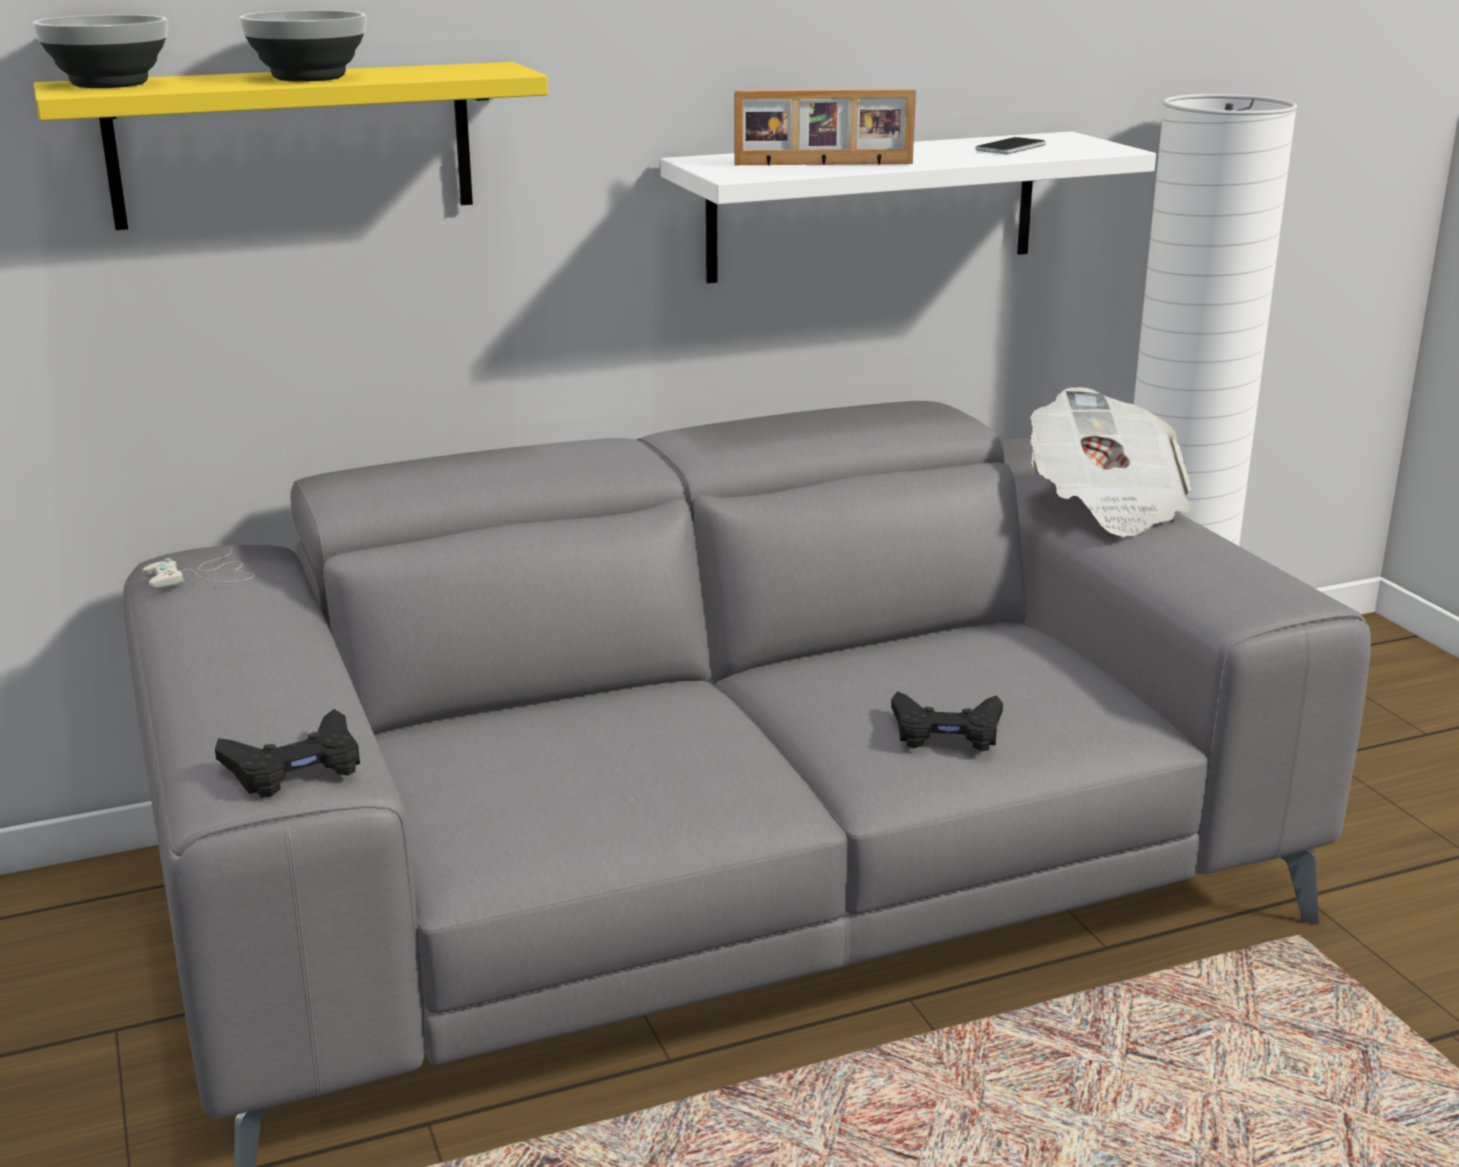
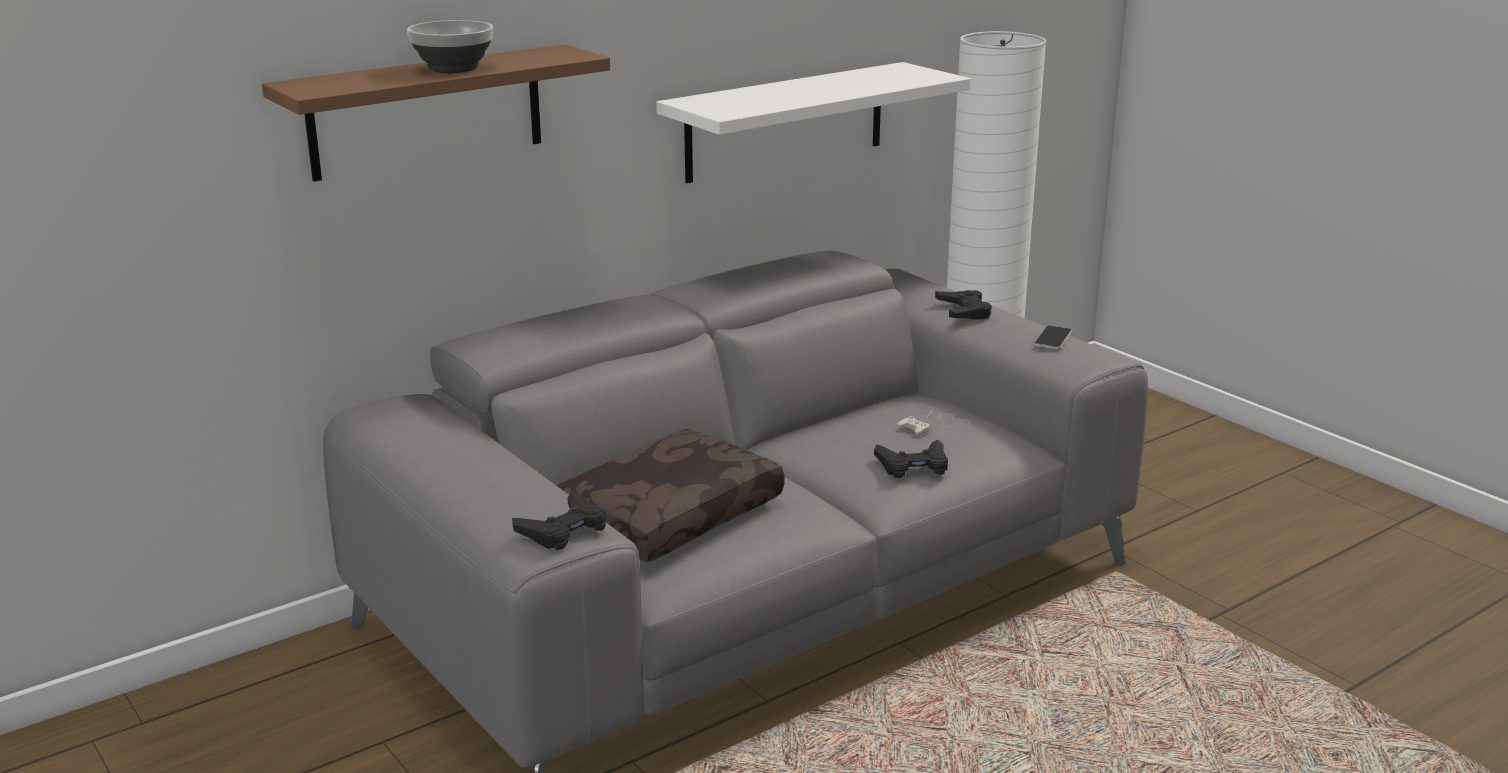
camera: 15 degrees left, 0 degrees up
bowl [33,15,168,88] -> none
yellow shelf [34,62,548,230] -> brown shelf [262,44,610,181]
white game controller [142,544,254,589] -> white game controller moved to [897,404,970,436]
picture frame [734,89,916,166] -> none
phone [975,137,1046,154] -> phone moved to [1034,325,1073,349]
newspaper [1030,387,1194,537] -> black game controller [935,290,992,320]
none -> brown pillow [557,428,784,562]

